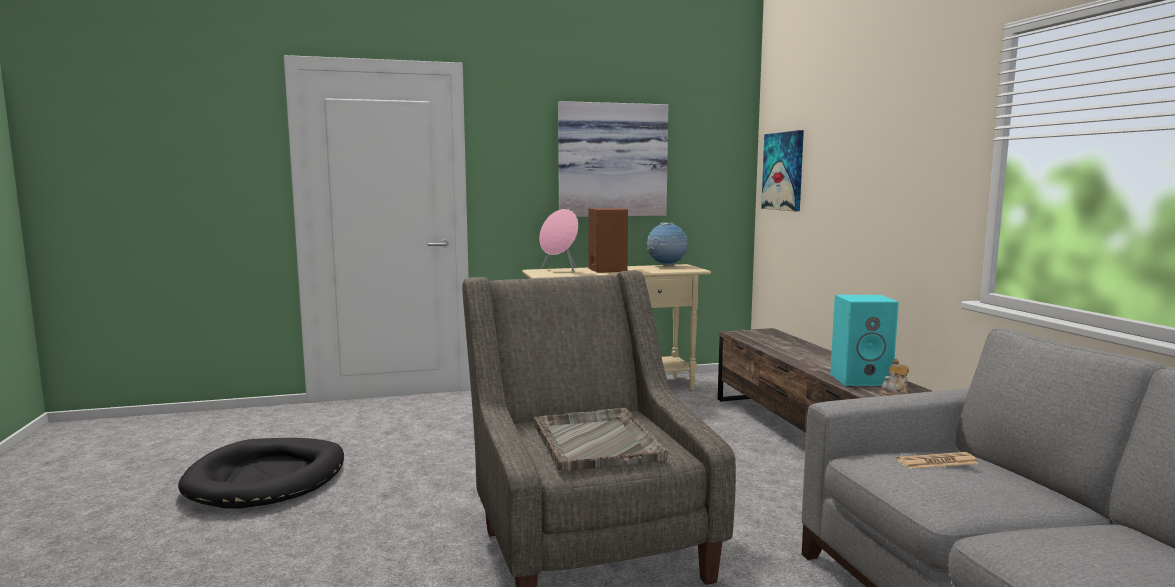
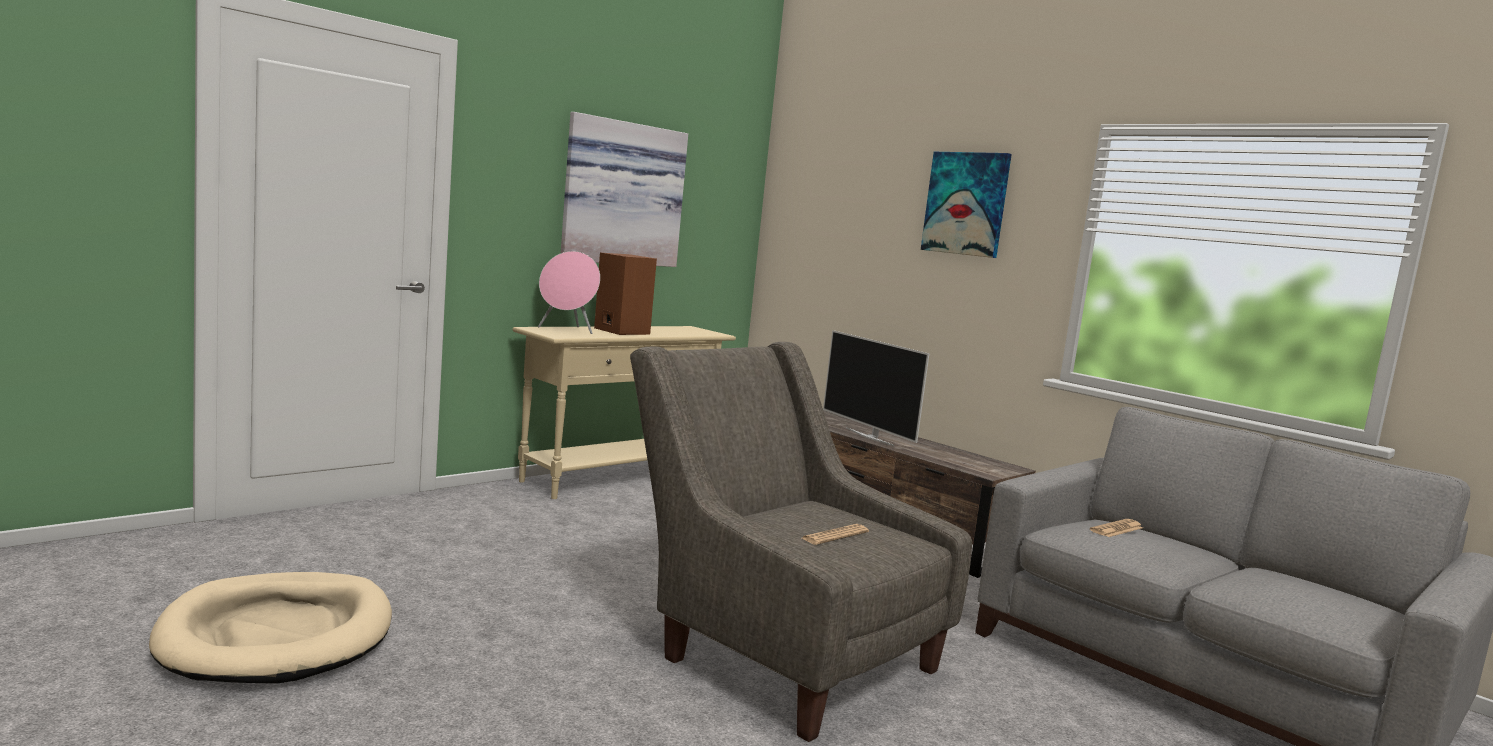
camera: 30 degrees left, 0 degrees up
black dog bed [178,438,344,509] -> beige dog bed [149,572,392,684]
grey tray [533,408,668,471] -> newspaper [802,524,869,545]
globe [647,222,688,266] -> none
picture [761,130,804,211] -> picture moved to [921,152,1012,258]
turquoise speaker [830,295,899,386] -> none
teapot [882,359,909,395] -> none
none -> television [823,330,929,446]

